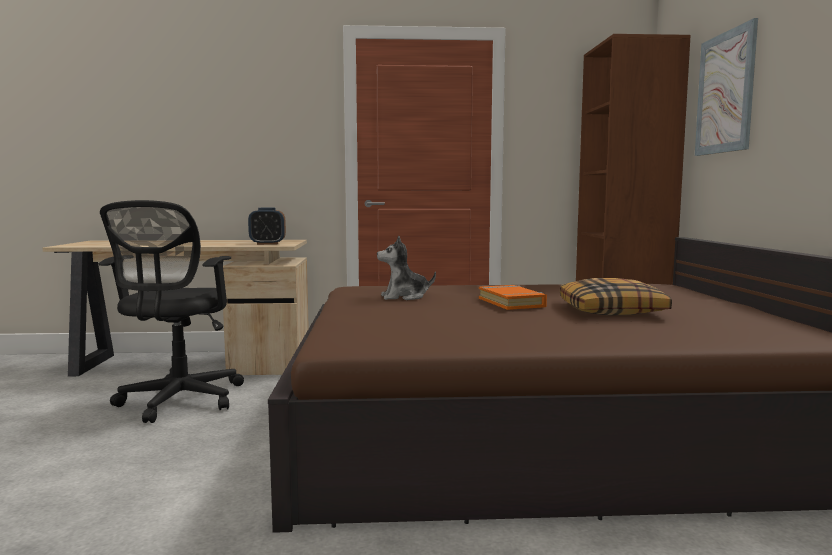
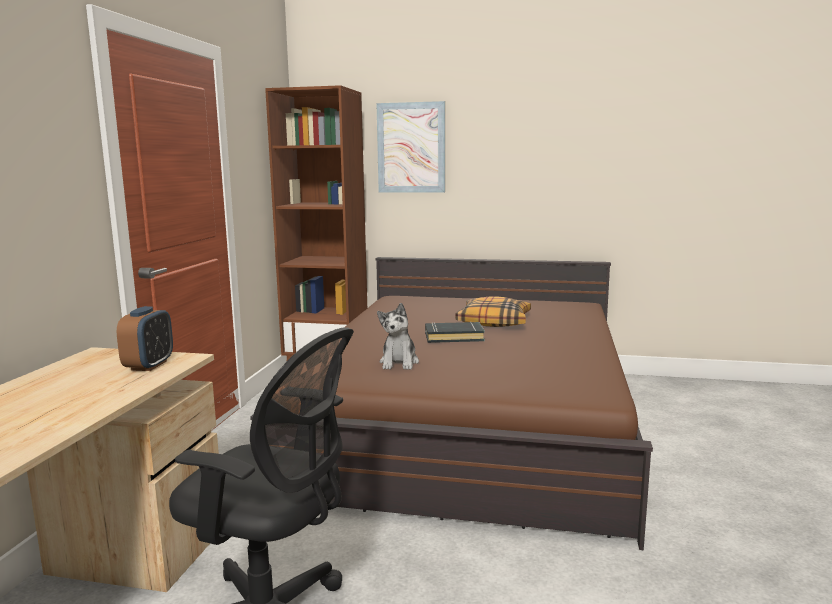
camera: 75 degrees left, 5 degrees up
orange book [479,285,547,310] -> black book [425,322,485,343]

